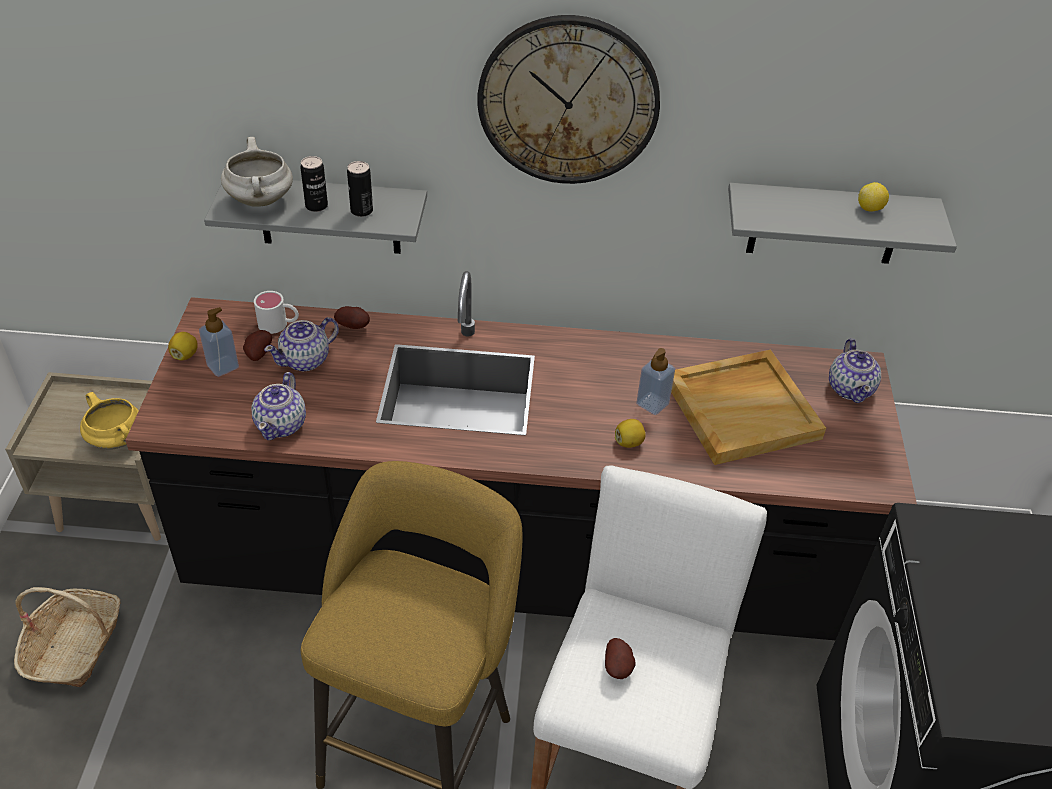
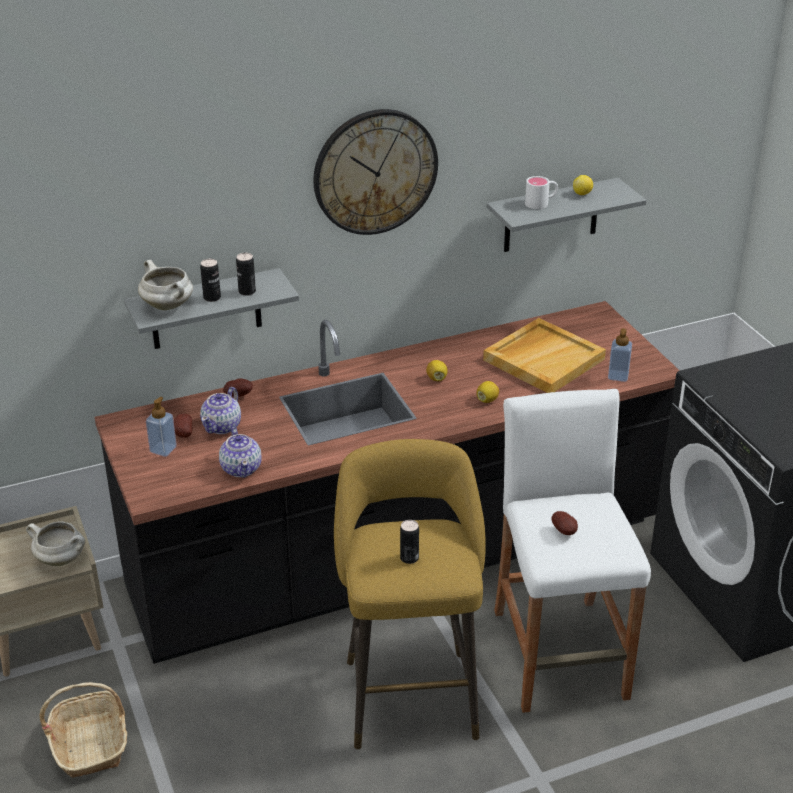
camera: 25 degrees left, 10 degrees down
yellow cooking pot [80,392,139,450] -> white cooking pot [26,521,85,566]
lemon [168,332,198,361] -> lemon moved to [426,360,448,381]
white mug [254,291,299,334] -> white mug moved to [525,176,558,209]
soap dispenser [636,348,675,415] -> soap dispenser moved to [608,328,632,382]
teapot [829,338,881,403] -> none
none -> can [400,520,419,564]

